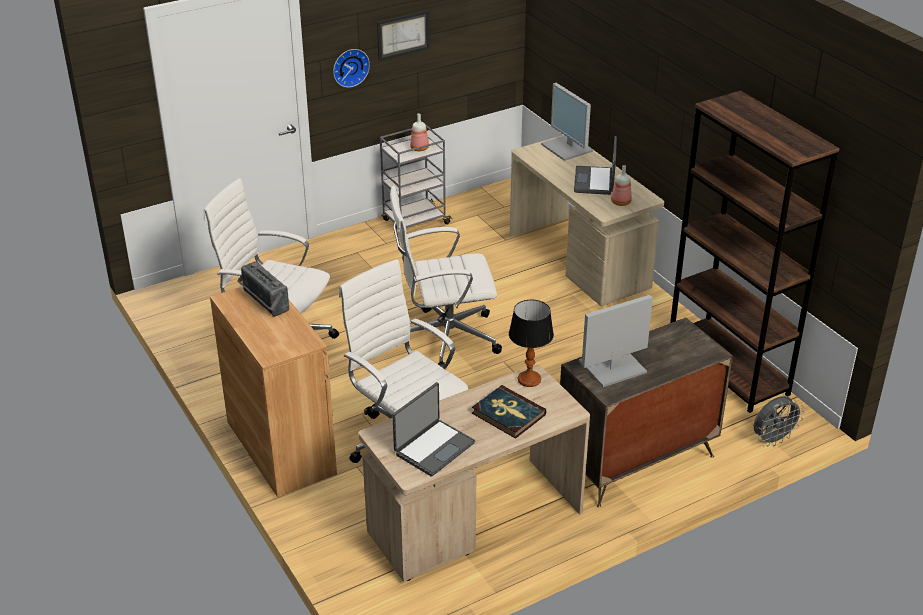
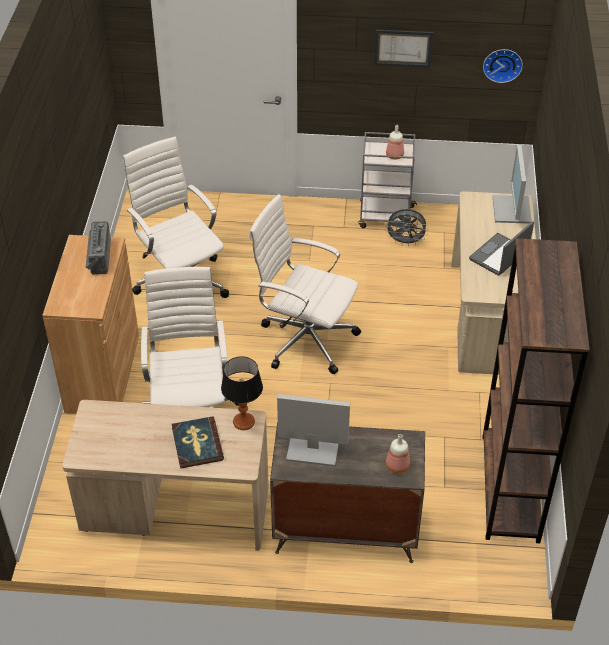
camera: 35 degrees right, 10 degrees up
wall clock [333,49,370,88] -> wall clock moved to [483,49,523,83]
laptop [392,382,475,477] -> none
bottle [611,165,632,206] -> bottle moved to [386,434,410,474]
grey fan [754,396,804,446] -> grey fan moved to [385,209,428,247]

